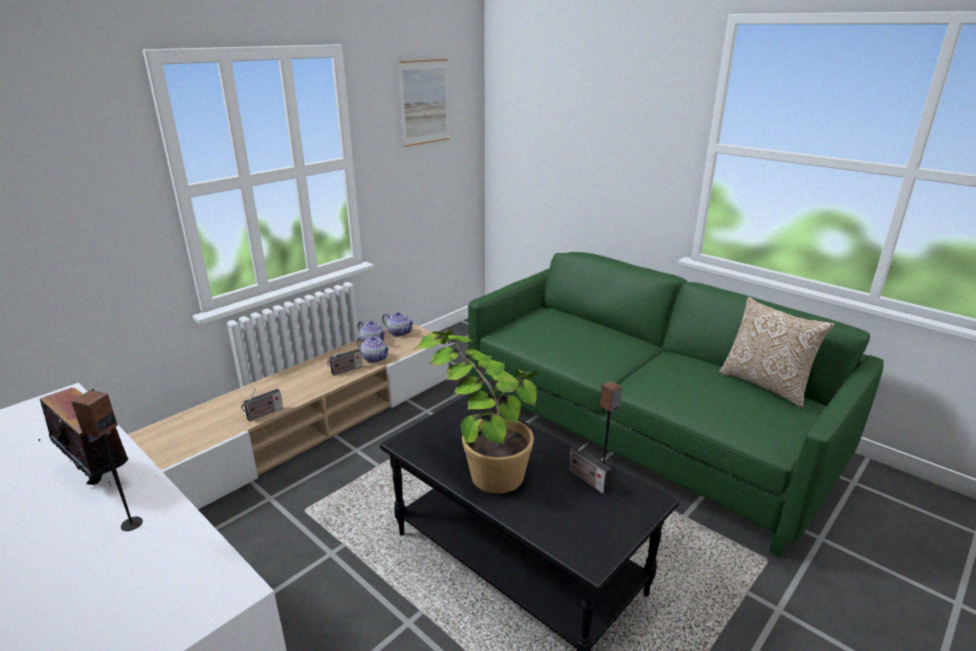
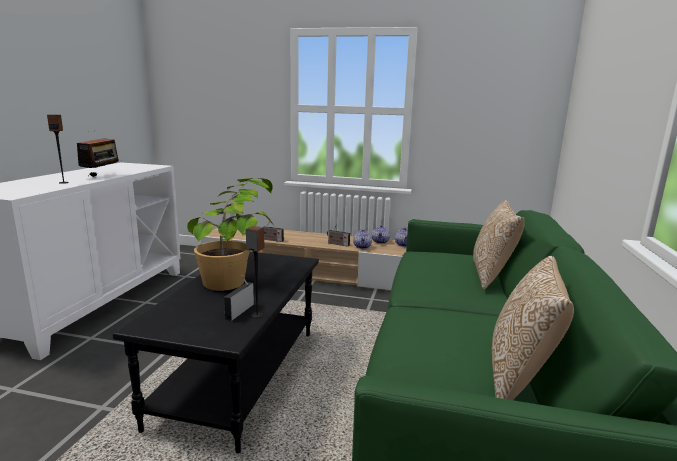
camera: 60 degrees right, 10 degrees down
picture [398,59,450,147] -> none
none -> pillow [473,200,525,290]

